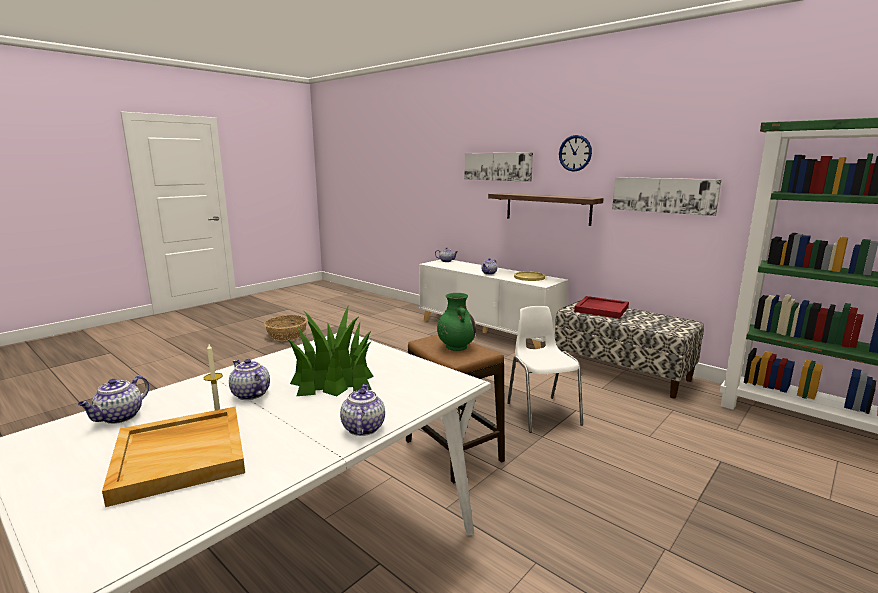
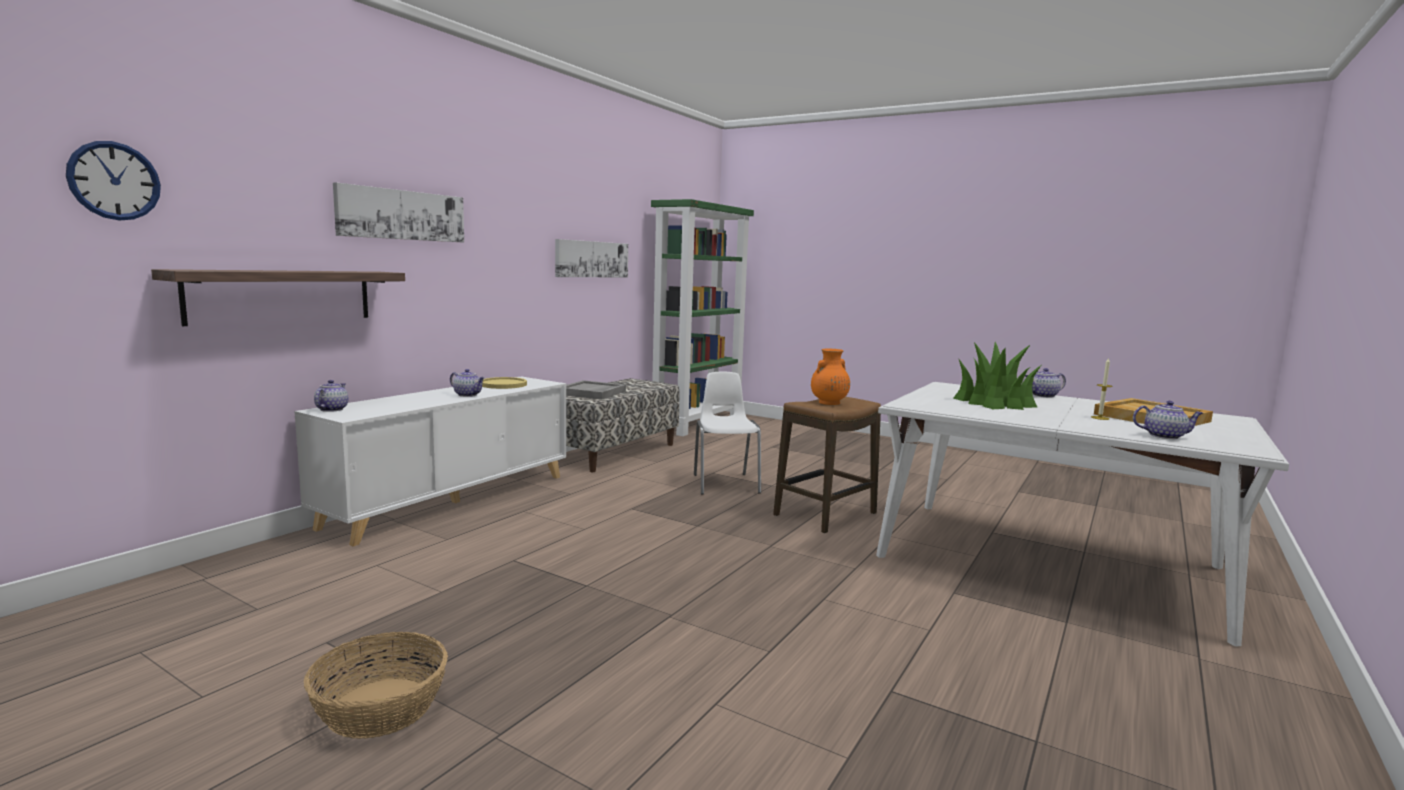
camera: 100 degrees left, 5 degrees down
teapot [229,359,270,400] -> none
green vase [437,293,476,351] -> orange vase [811,349,850,405]
shelf [488,193,604,226] -> shelf moved to [151,269,405,326]
white chair [507,306,583,433] -> white chair turned 105 degrees clockwise [694,372,761,494]
wall clock [559,135,592,172] -> wall clock moved to [66,141,161,220]
red tray [574,296,629,319] -> grey tray [566,380,626,400]

